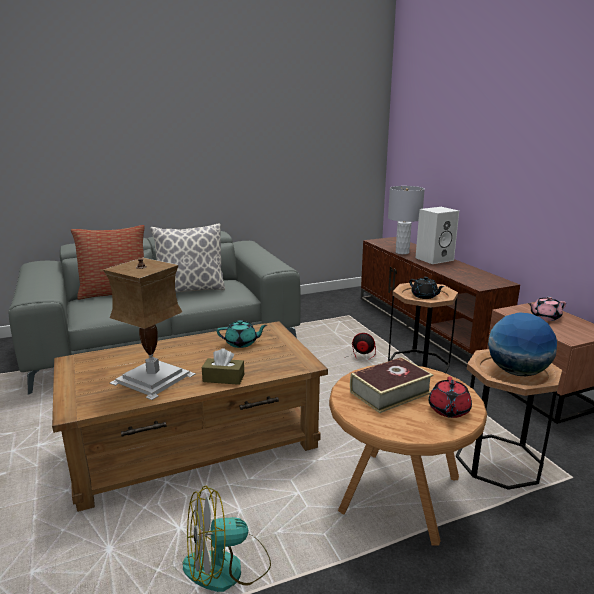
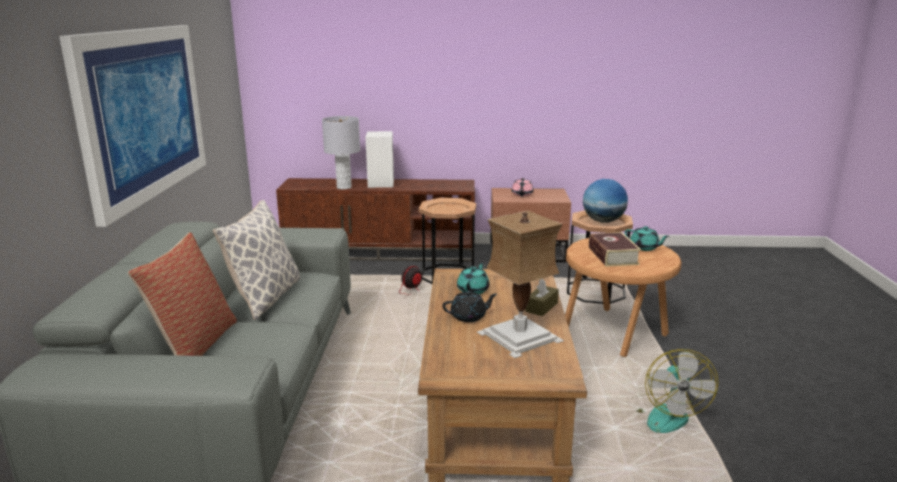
camera: 65 degrees left, 0 degrees up
black teapot [409,277,445,299] -> black teapot moved to [442,291,497,322]
red teapot [429,377,472,418] -> turquoise teapot [625,226,670,251]
none -> picture [59,25,206,227]

